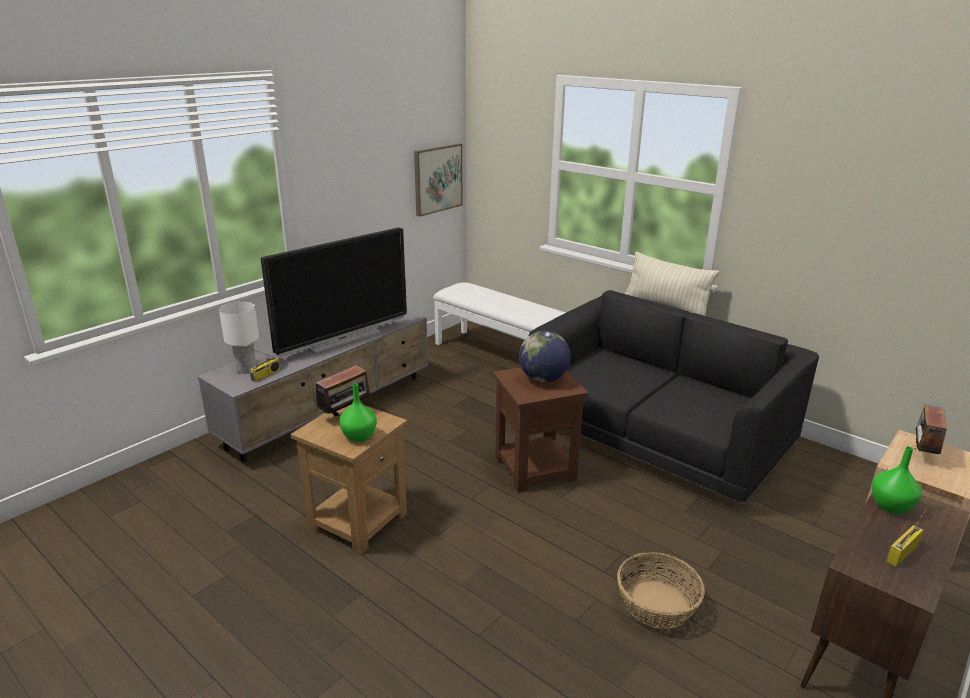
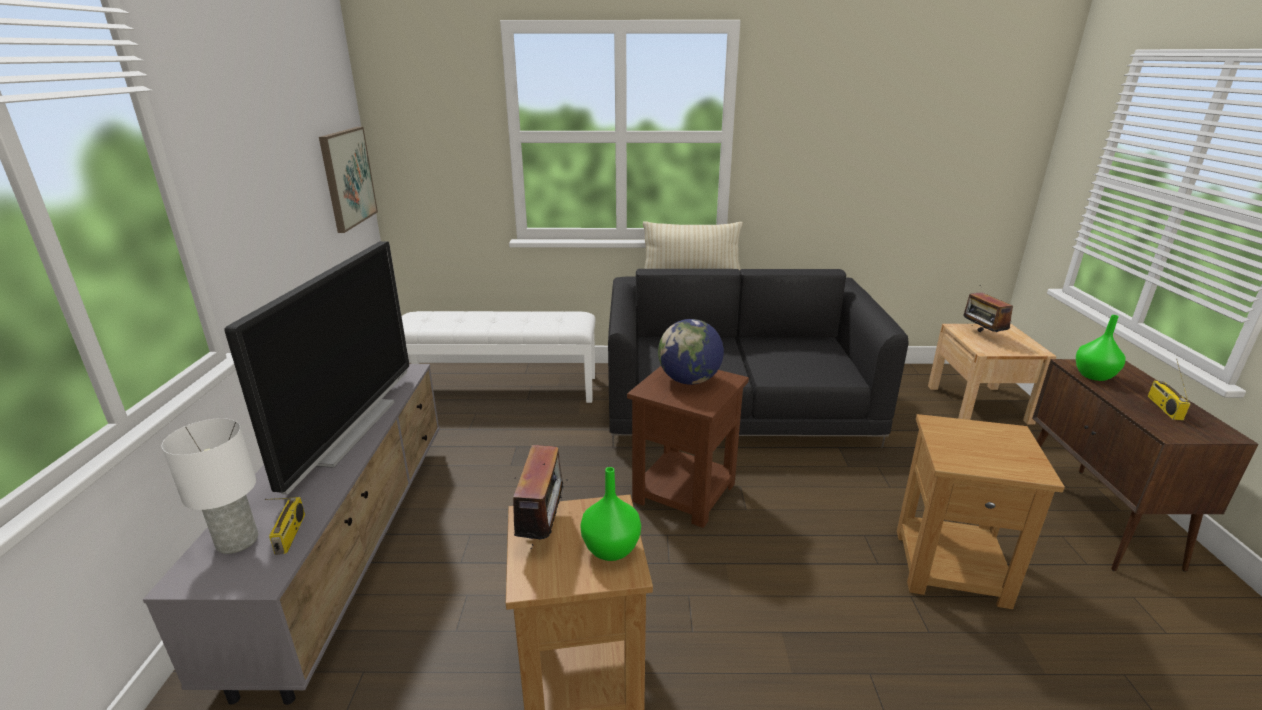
camera: 40 degrees left, 0 degrees up
basket [617,552,705,629] -> brown side table [897,414,1065,609]

